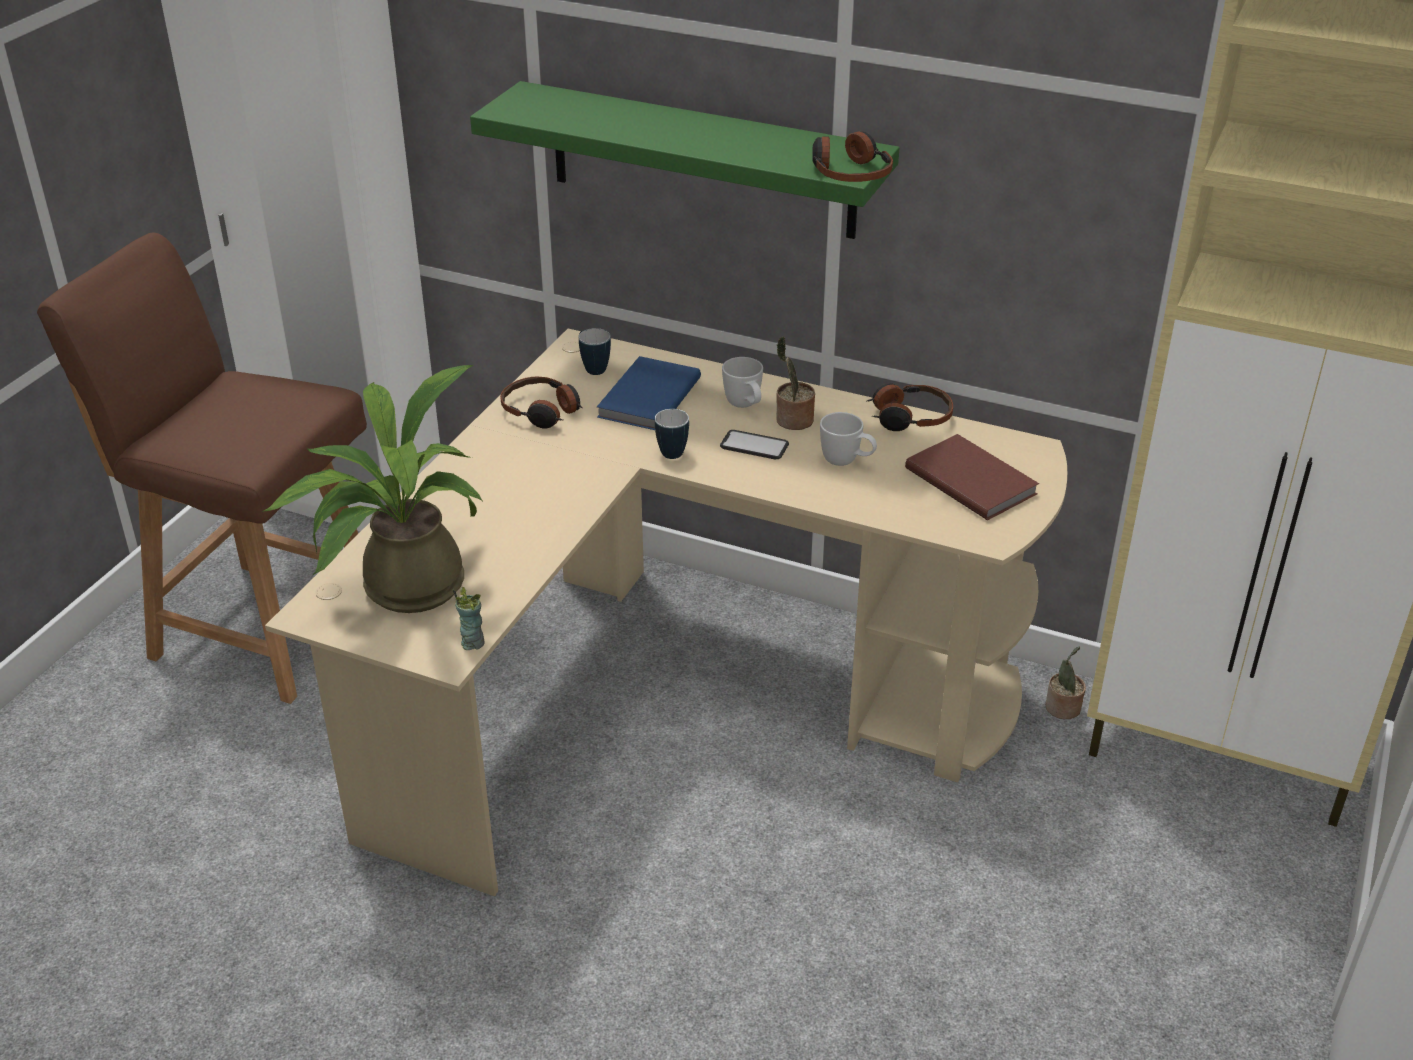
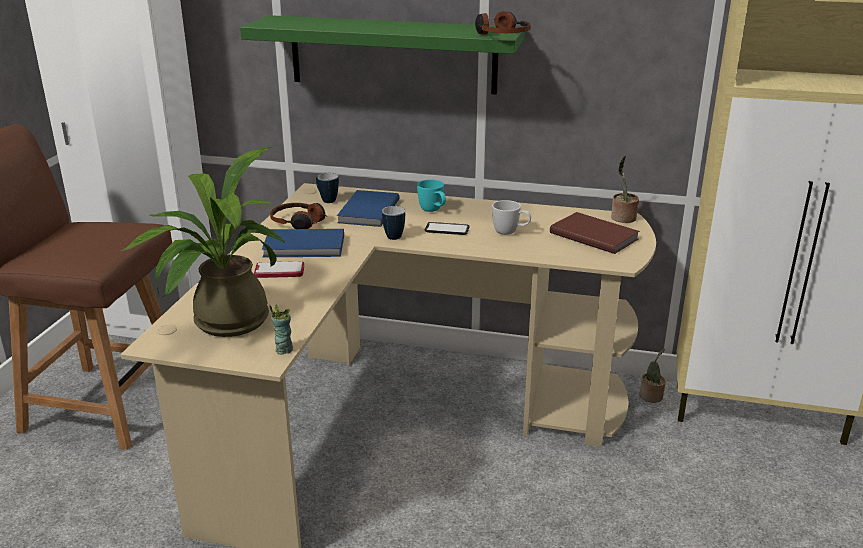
camera: 10 degrees left, 10 degrees down
white mug [722,357,763,408] -> turquoise mug [417,179,446,212]
potted plant [776,336,815,430] -> potted plant moved to [611,156,639,223]
headphones [866,383,953,431] -> none
none -> phone [254,261,304,278]
none -> blue book [262,229,344,257]

